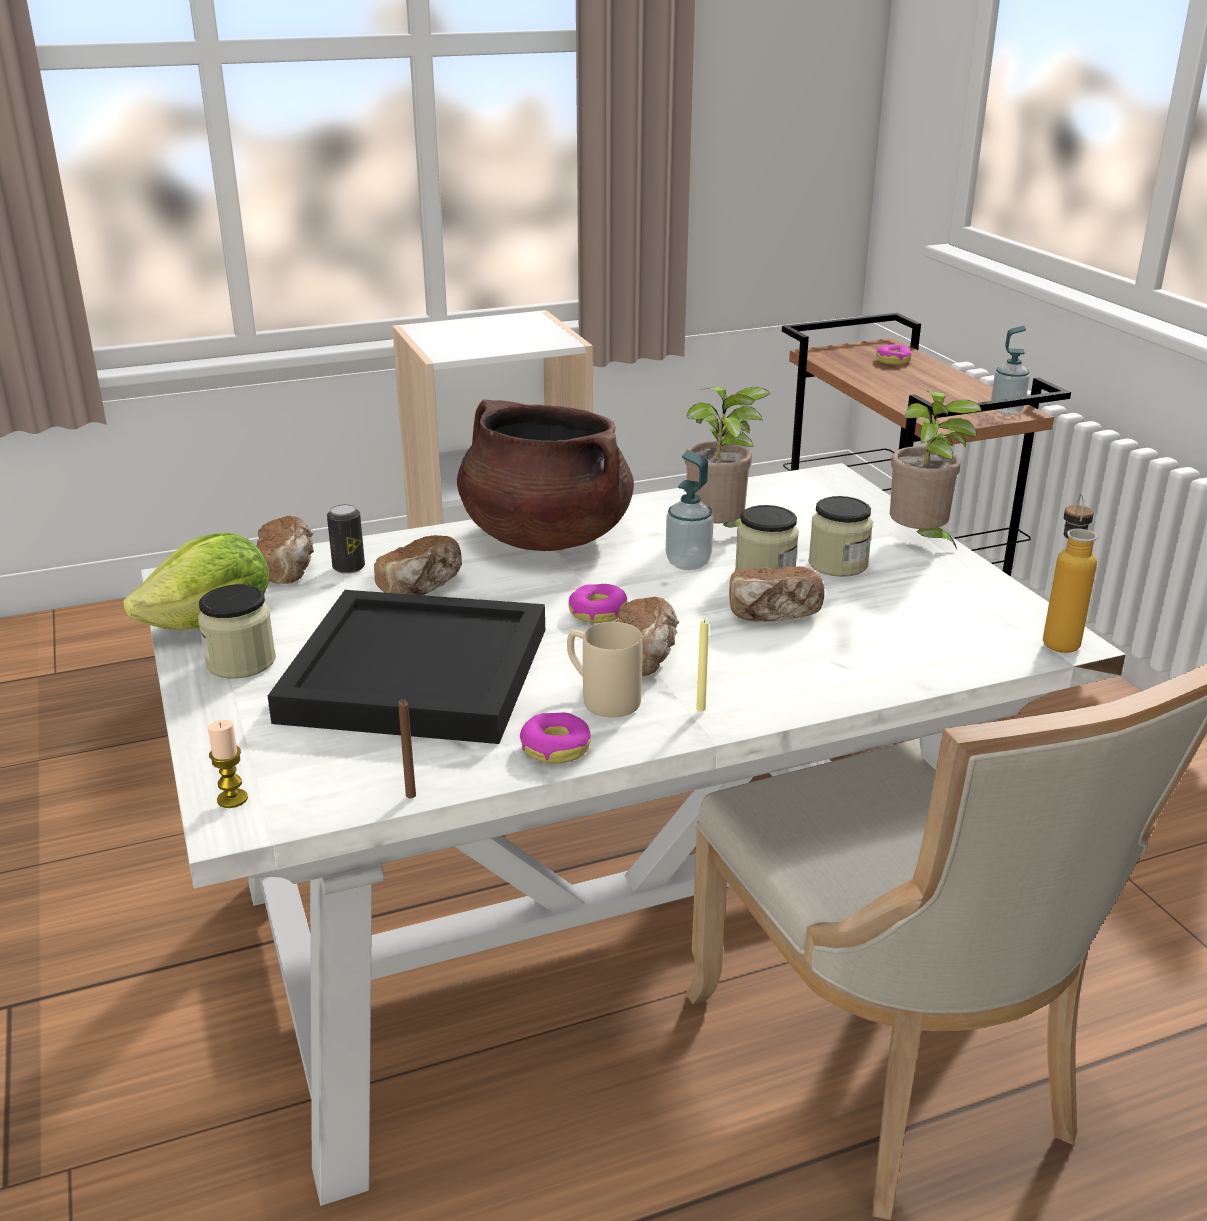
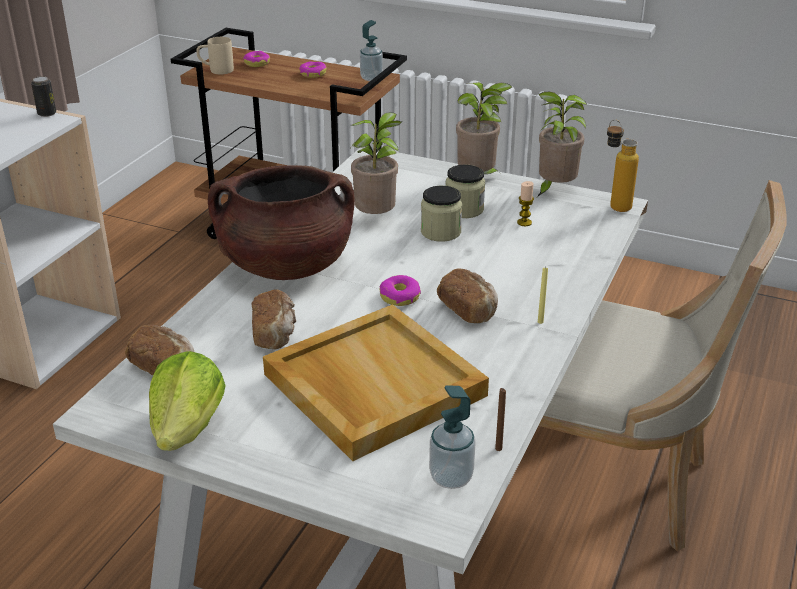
camera: 45 degrees left, 5 degrees up
jar [198,584,276,679] -> none
candle [208,720,248,808] -> candle moved to [517,181,534,226]
black tray [268,590,545,744] -> beige tray [263,304,489,461]
can [327,504,365,574] -> can moved to [31,76,56,117]
donut [520,712,591,764] -> donut moved to [299,62,326,78]
beige mug [567,622,642,718] -> beige mug moved to [196,37,234,74]
soap dispenser [666,450,714,570] -> soap dispenser moved to [429,385,476,489]
bread [729,566,825,622] -> none
none -> potted plant [537,92,587,197]

